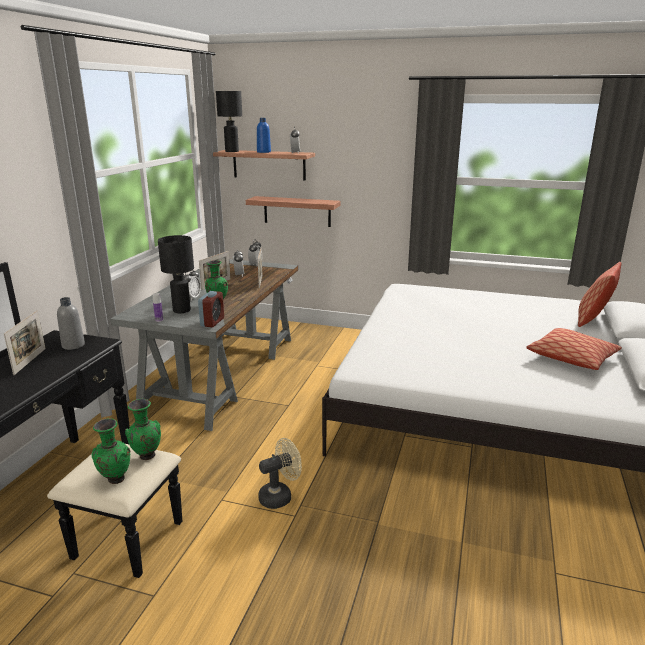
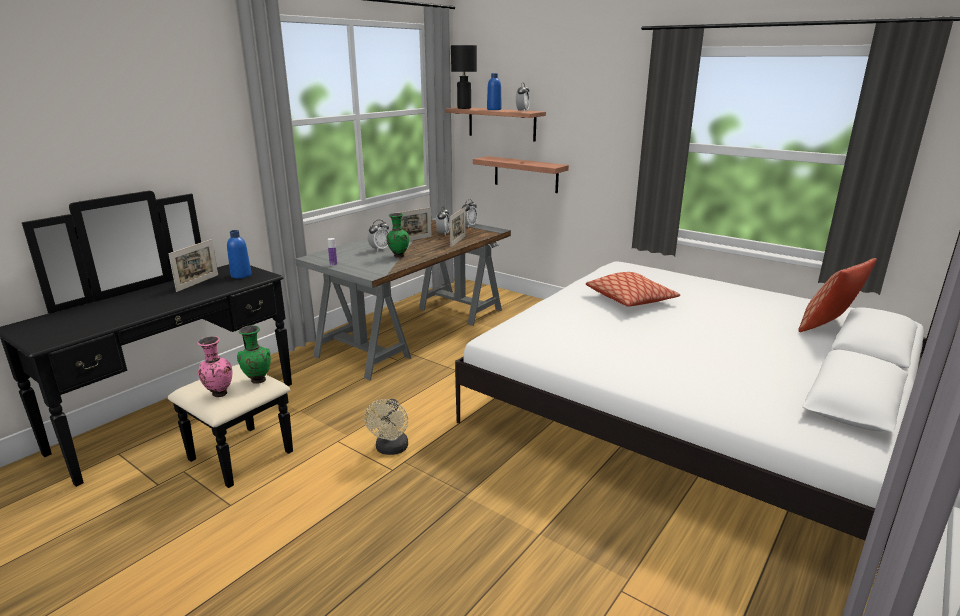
camera: 20 degrees right, 0 degrees up
grey bottle [57,297,85,350] -> blue bottle [227,230,251,278]
green vase [92,418,130,484] -> pink vase [197,336,233,397]
black table lamp [158,235,194,313] -> none
alarm clock [198,291,224,327] -> none
beige fan [258,438,302,509] -> beige fan turned 105 degrees clockwise [364,399,408,455]
pillow [526,328,622,370] -> pillow moved to [586,272,680,307]

